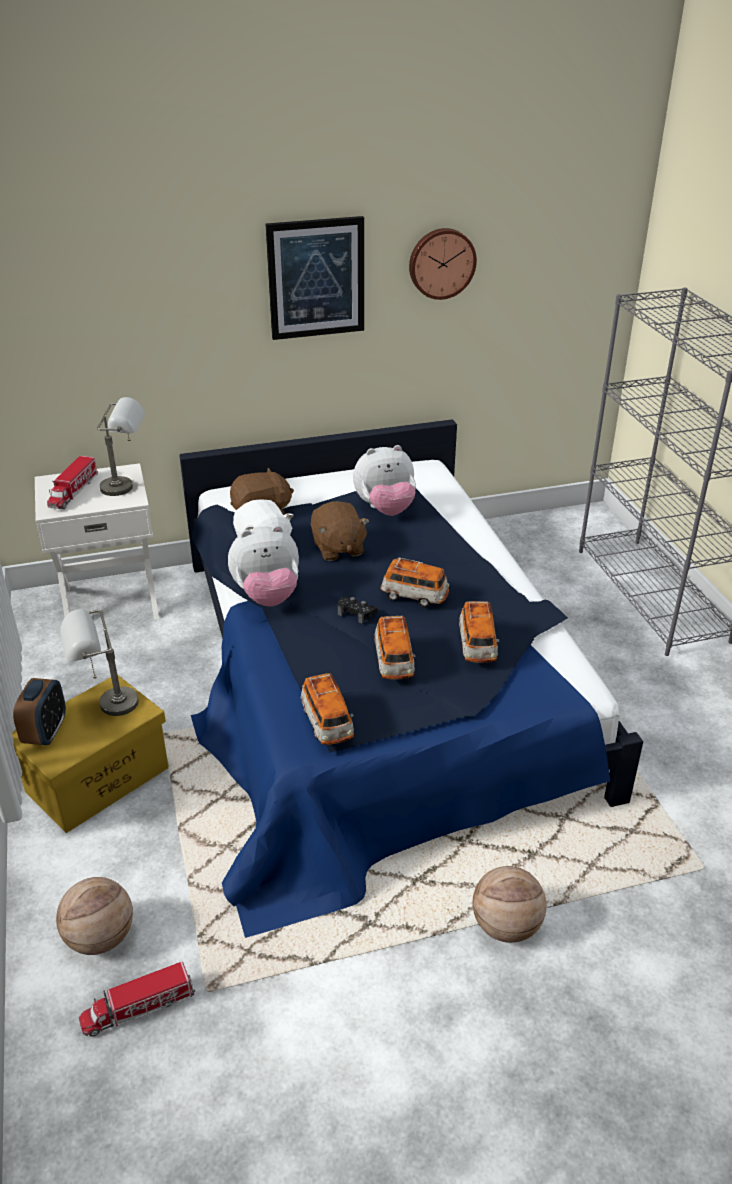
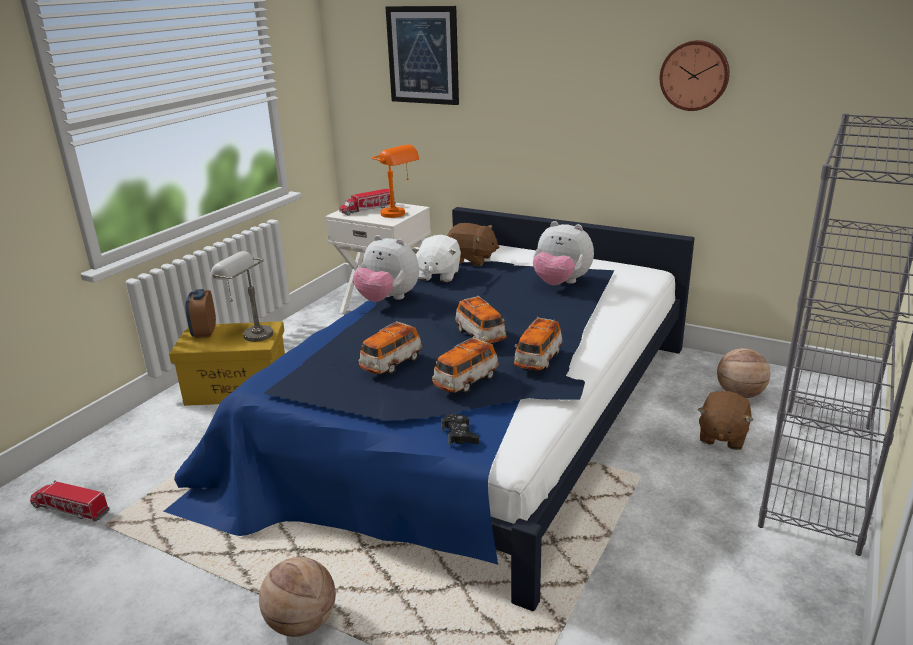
camera: 45 degrees right, 10 degrees down
alarm clock [13,678,66,745] -> alarm clock turned 120 degrees clockwise [185,289,216,338]
basketball [56,877,133,955] -> basketball moved to [717,348,771,398]
grey table lamp [97,397,145,496] -> orange table lamp [372,144,419,218]
picture [265,216,364,340] -> picture moved to [385,6,459,105]
toy car [301,673,354,745] -> toy car moved to [514,317,563,371]
brown plush toy [311,501,369,561] -> brown plush toy moved to [698,391,753,450]
black game controller [337,597,378,624] -> black game controller moved to [441,413,479,446]

